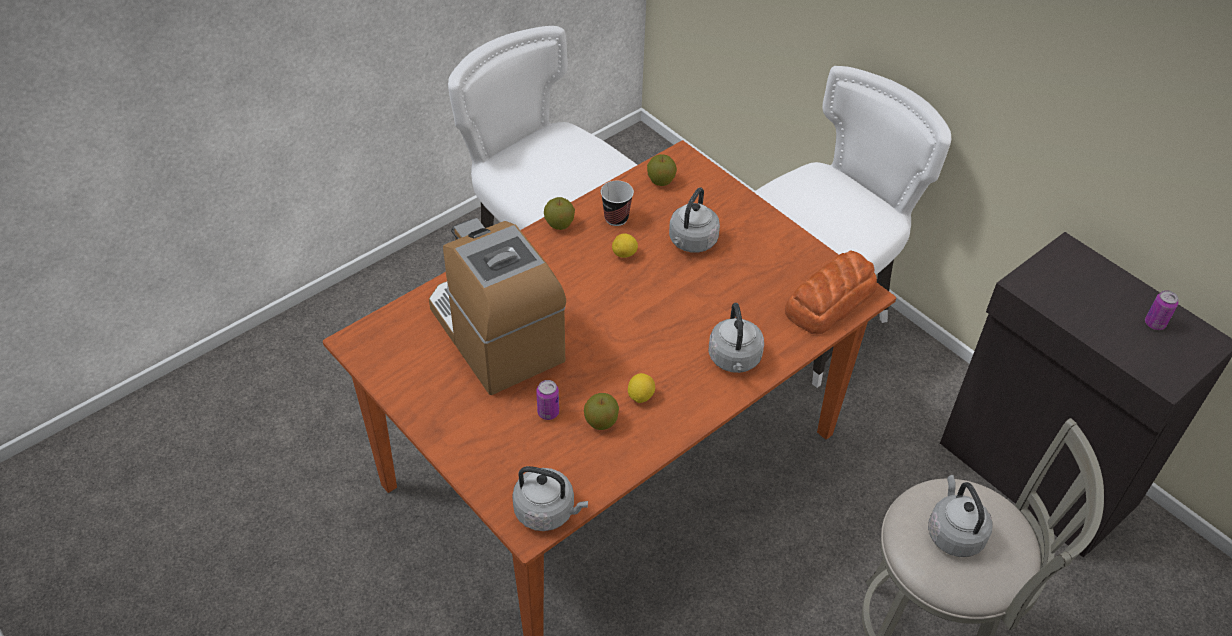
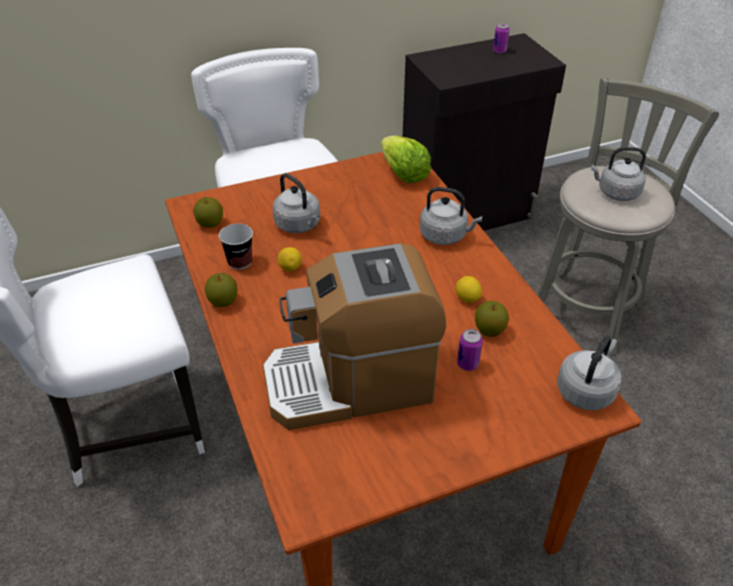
camera: 70 degrees left, 5 degrees down
bread [785,250,877,334] -> lettuce [381,136,431,183]

